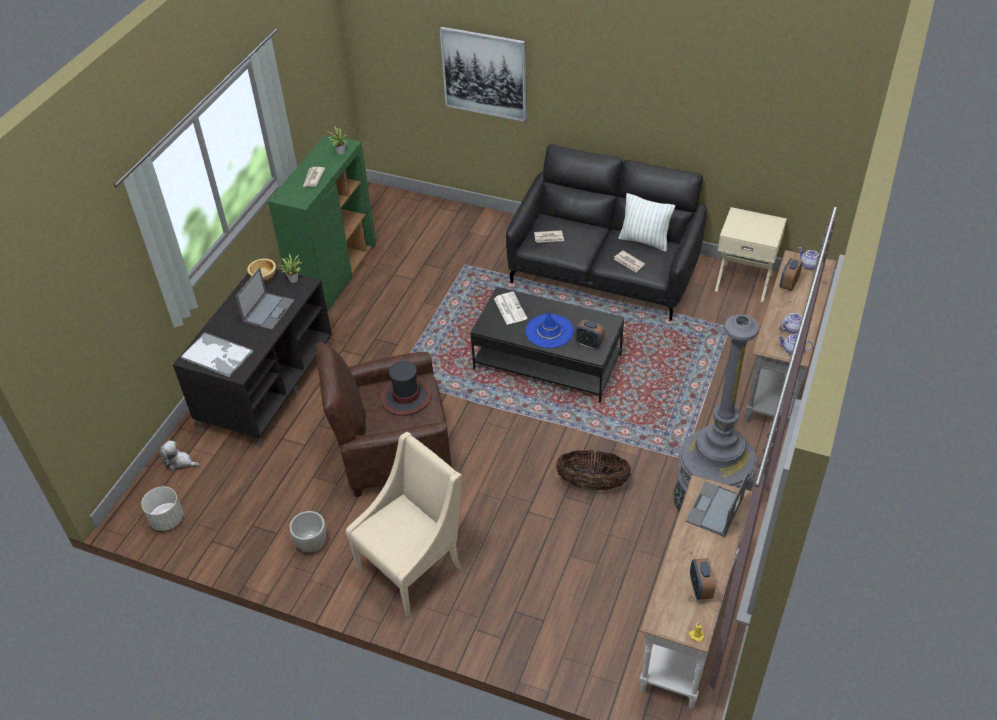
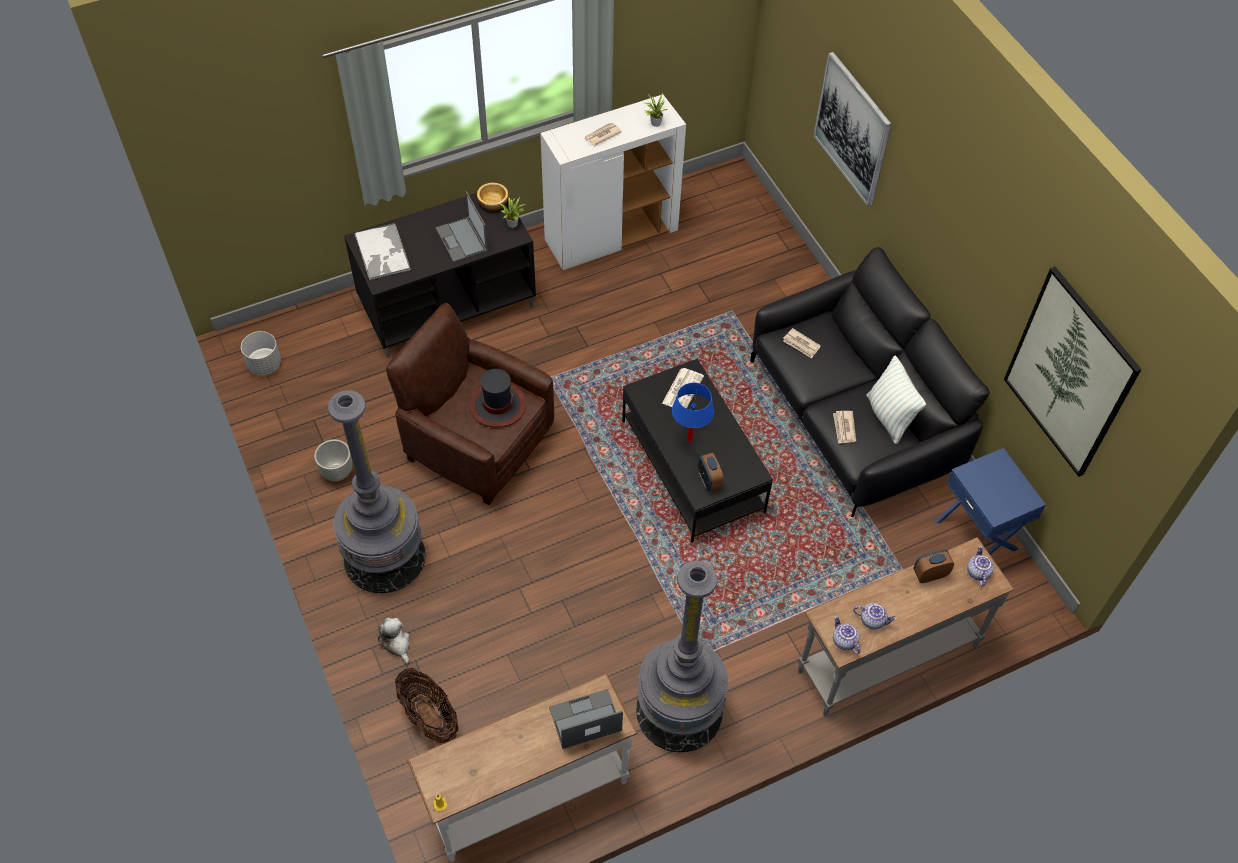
camera: 40 degrees right, 10 degrees up
plush toy [160,440,199,471] -> plush toy moved to [378,618,410,664]
laptop [236,267,295,330] -> laptop turned 90 degrees clockwise [436,191,488,262]
green cabinet [268,135,376,312] -> white cabinet [540,95,686,270]
beige armchair [346,432,463,618] -> grey floor lamp [328,390,426,593]
blue hat [526,311,574,348] -> blue table lamp [672,383,714,442]
basket [556,450,631,490] -> basket moved to [395,668,458,744]
alarm clock [690,558,715,600] -> none
beige nightstand [715,207,787,302] -> blue nightstand [935,448,1046,555]
none -> picture [1004,267,1142,477]

